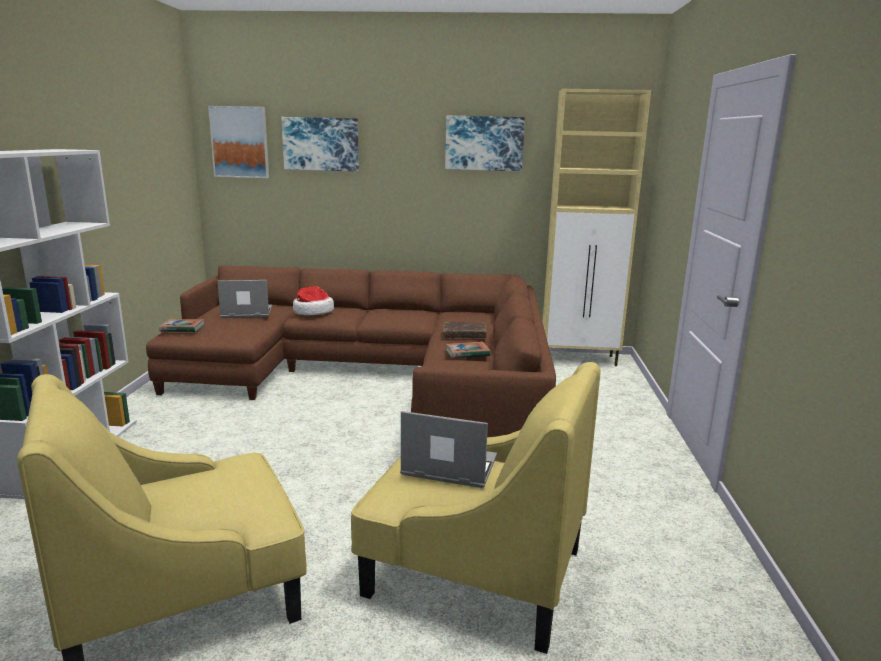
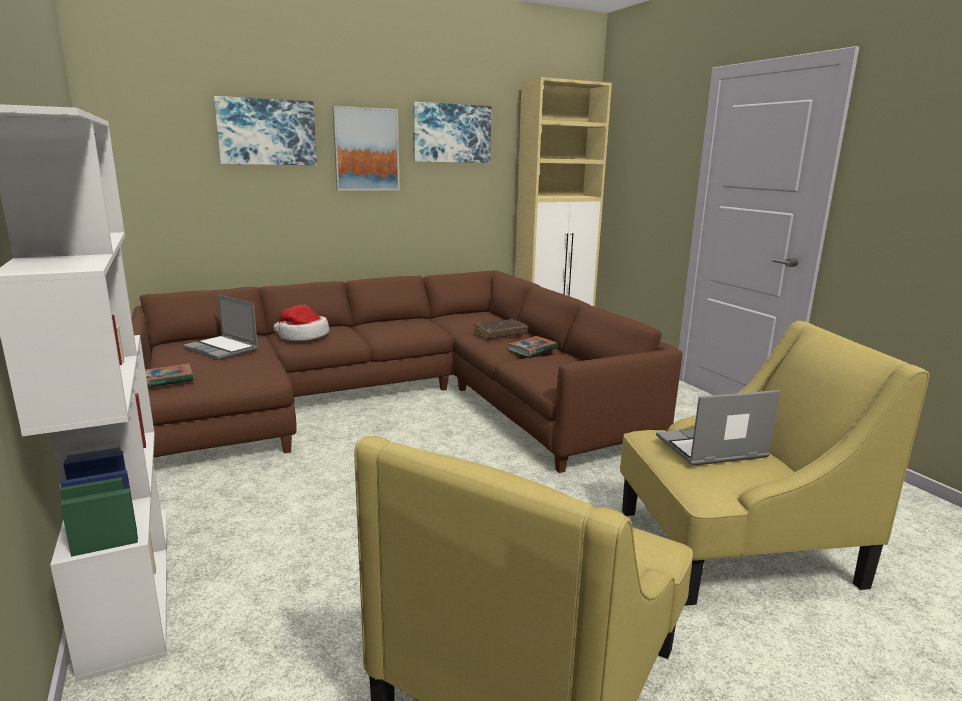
camera: 30 degrees left, 0 degrees up
picture [208,106,269,178] -> picture moved to [332,106,400,191]
laptop [217,280,272,318] -> laptop turned 105 degrees counterclockwise [183,295,258,360]

